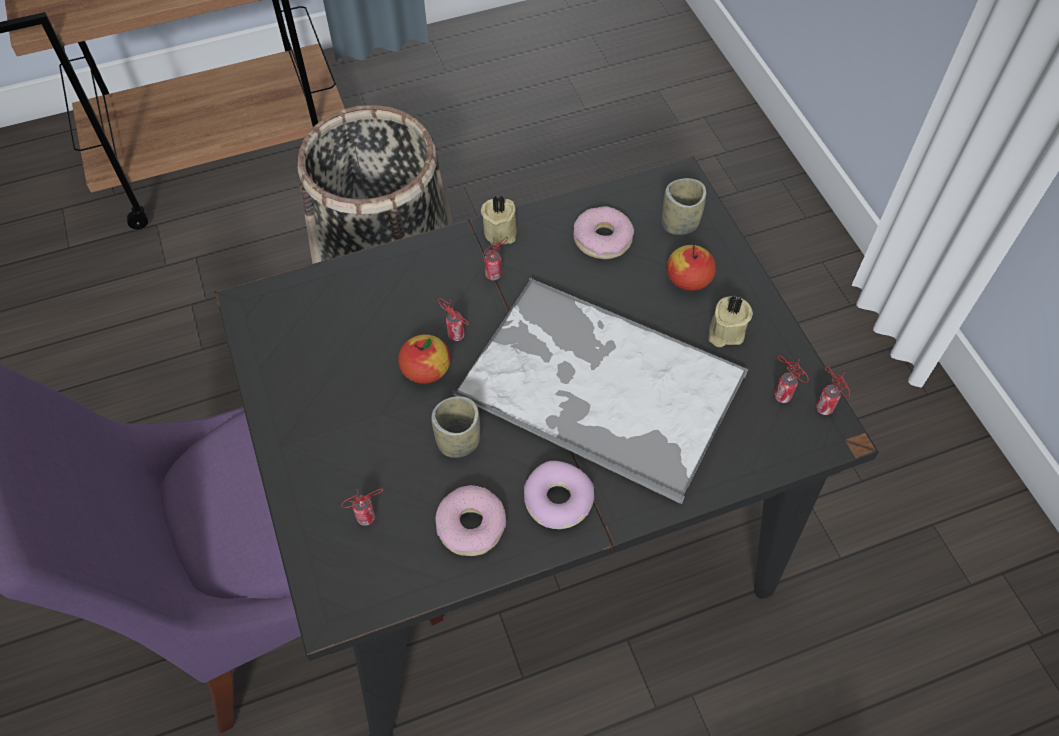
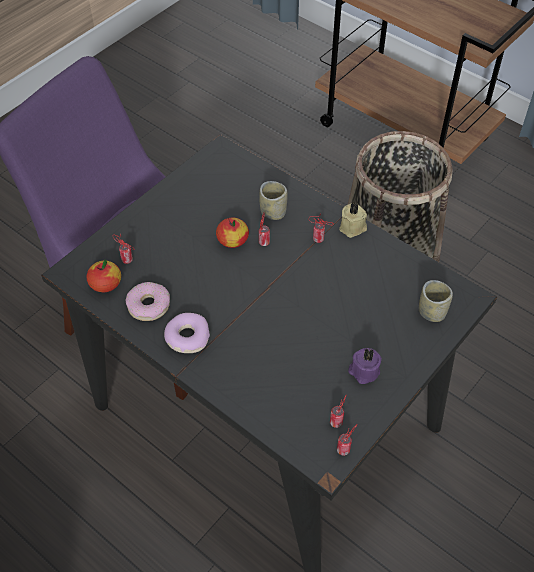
camera: 60 degrees right, 5 degrees down
cup [431,396,480,458] -> cup moved to [260,181,287,220]
tray [453,278,748,504] -> none
donut [573,206,634,259] -> none
apple [667,240,716,291] -> apple moved to [86,259,121,292]
beige candle [708,296,753,347] -> purple candle [348,348,382,384]

